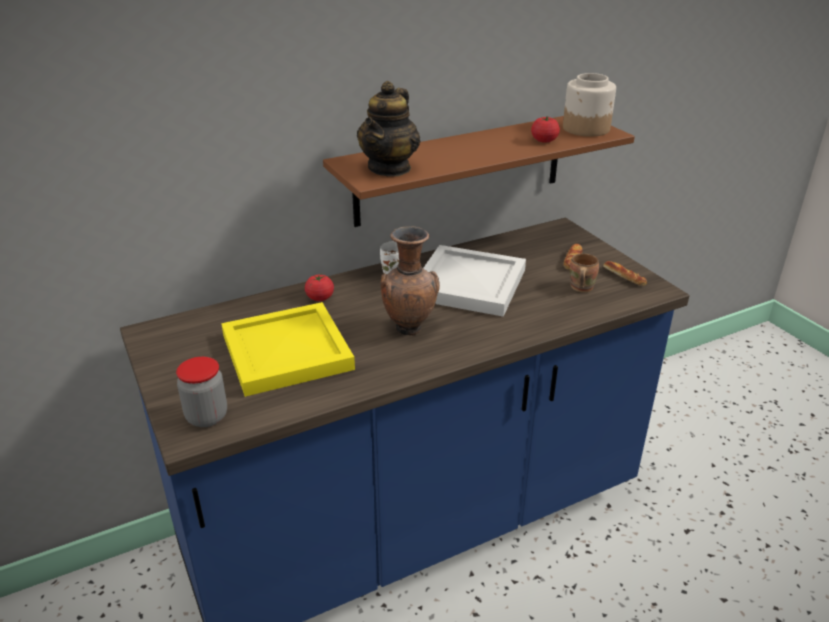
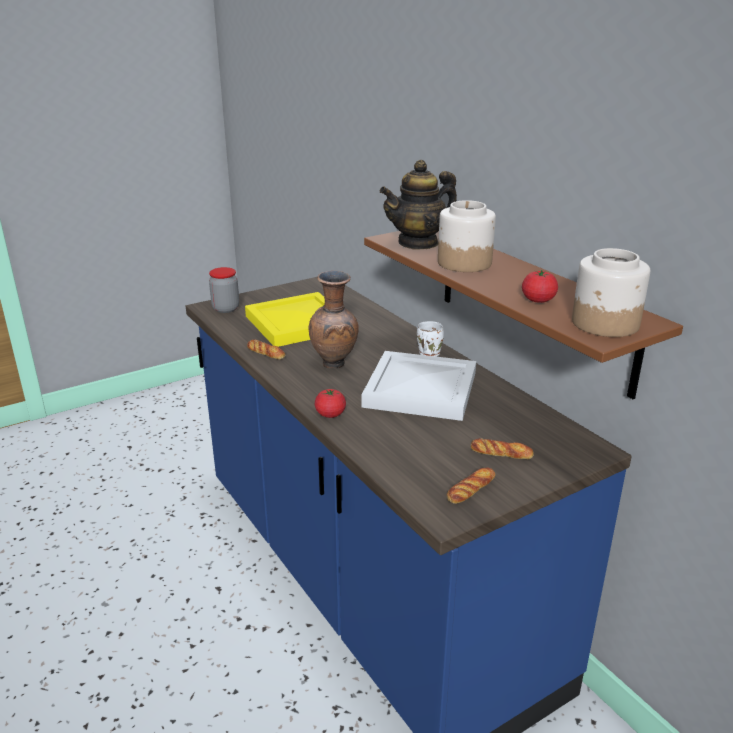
camera: 85 degrees right, 5 degrees down
tomato [305,274,334,301] -> tomato moved to [315,389,346,418]
teapot [357,81,421,176] -> teapot turned 45 degrees counterclockwise [380,160,457,250]
brown mug [570,253,599,292] -> none
none -> bread [247,340,285,360]
none -> jar [438,200,496,272]

